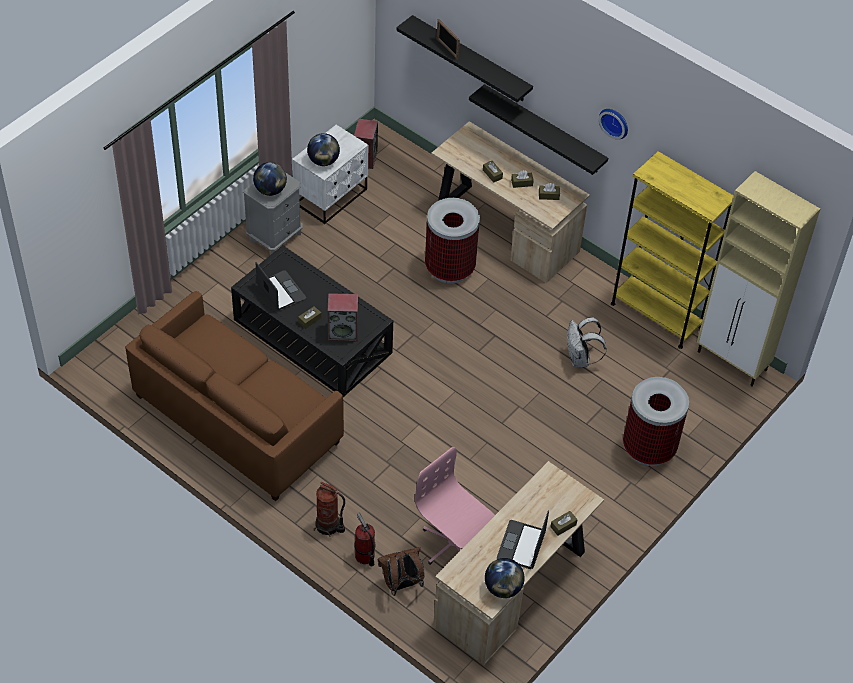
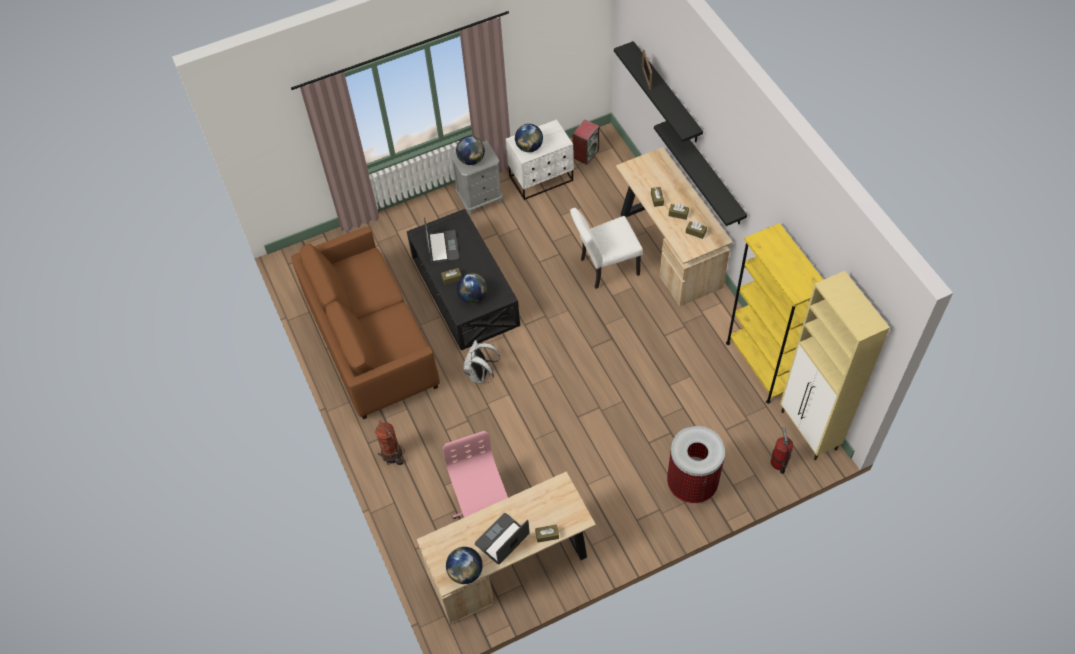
camera: 30 degrees right, 5 degrees up
speaker [328,293,358,341] -> globe [456,273,487,303]
fire extinguisher [354,513,375,566] -> fire extinguisher moved to [771,427,793,474]
brown backpack [378,547,424,596] -> none
trash can [425,198,480,284] -> white chair [570,208,643,289]
white backpack [567,317,607,367] -> white backpack moved to [464,340,500,383]
wall clock [599,109,628,139] -> none

